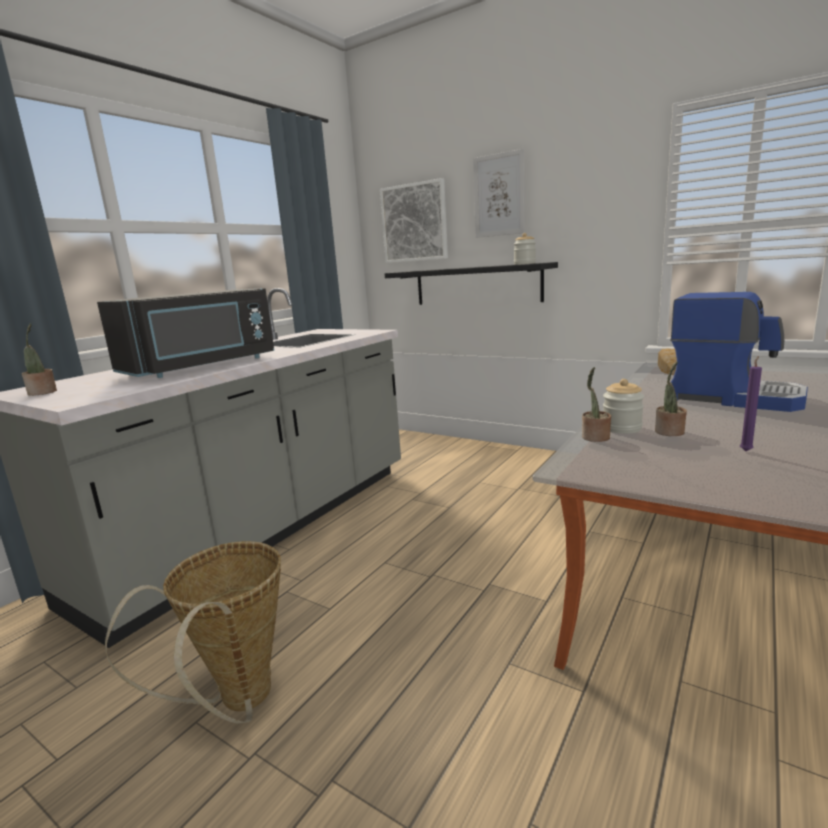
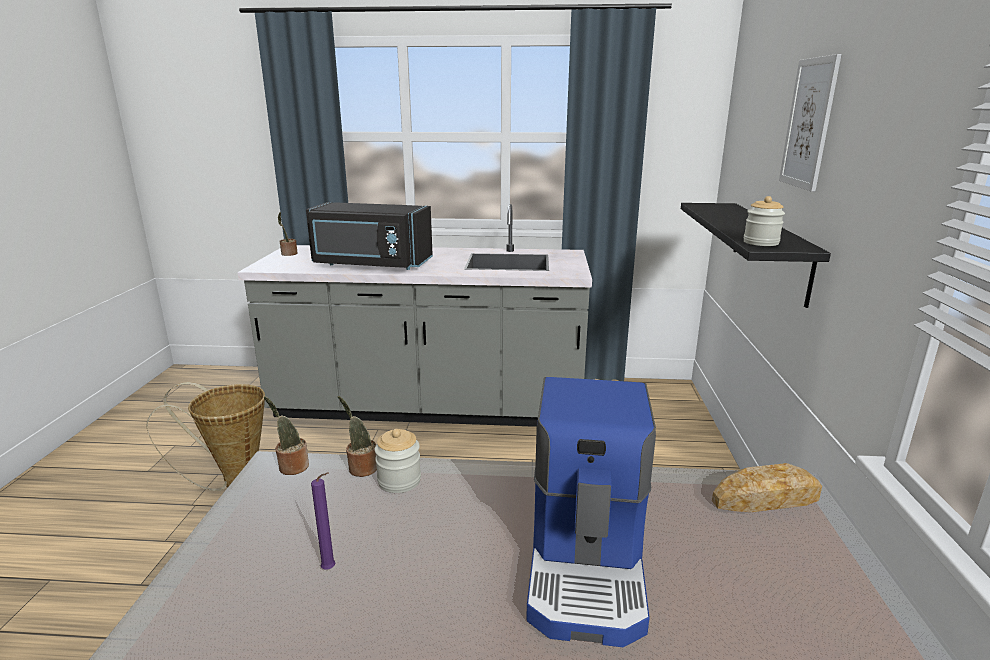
camera: 60 degrees right, 5 degrees up
picture [380,178,448,263] -> none
potted plant [655,361,687,436] -> potted plant moved to [264,396,309,475]

